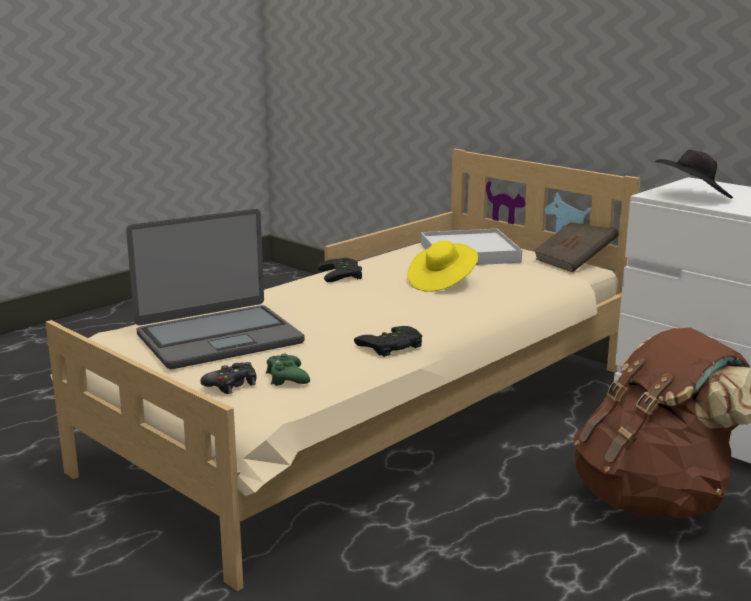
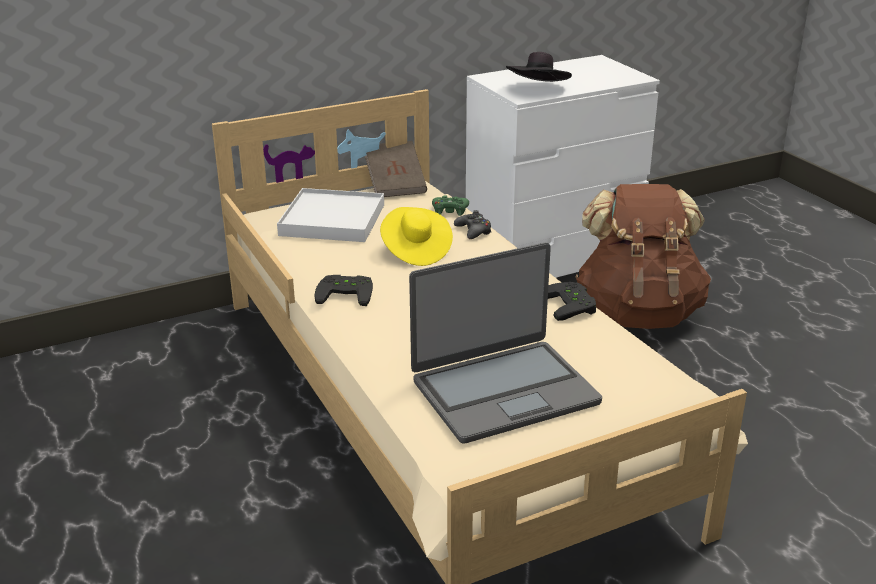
camera: 70 degrees left, 10 degrees up
laptop [126,209,305,369] -> laptop turned 75 degrees clockwise [409,243,602,443]
black game controller [200,362,256,394] -> black game controller moved to [454,210,491,239]
green game controller [266,354,310,386] -> green game controller moved to [432,195,469,216]

